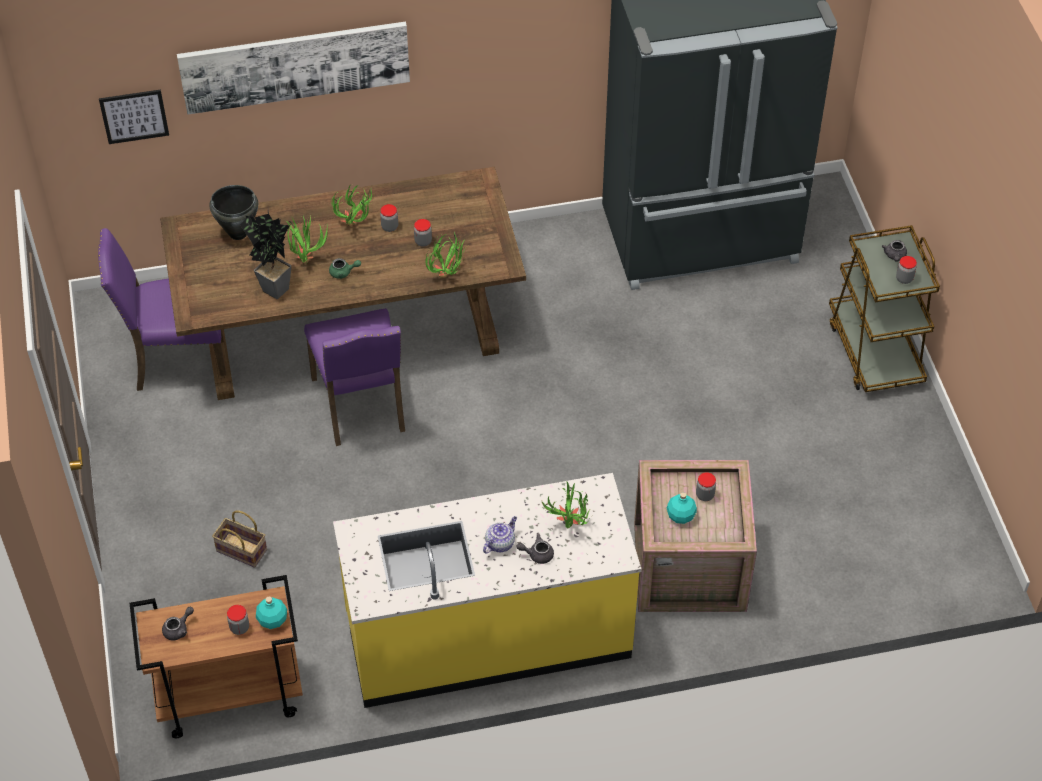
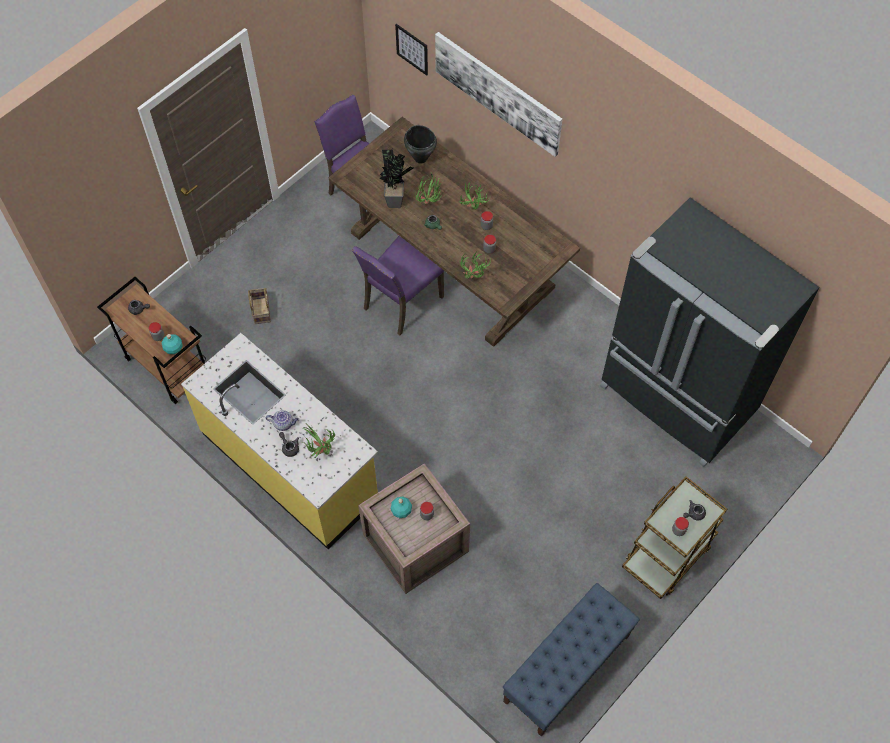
camera: 55 degrees right, 10 degrees up
none -> blue bench [503,583,640,737]

